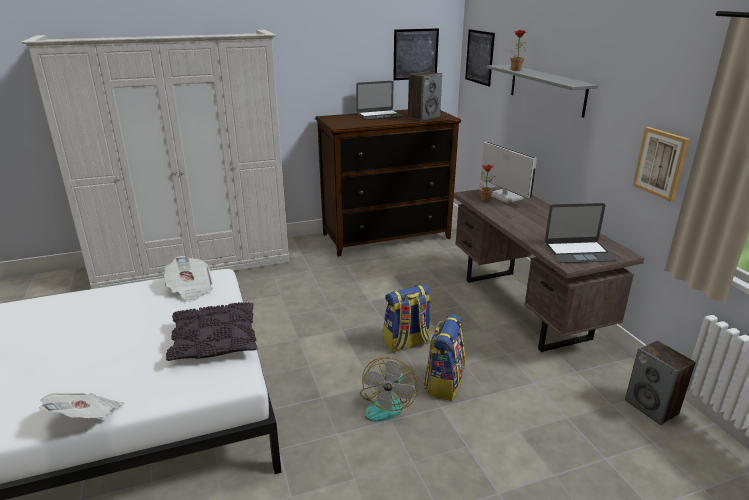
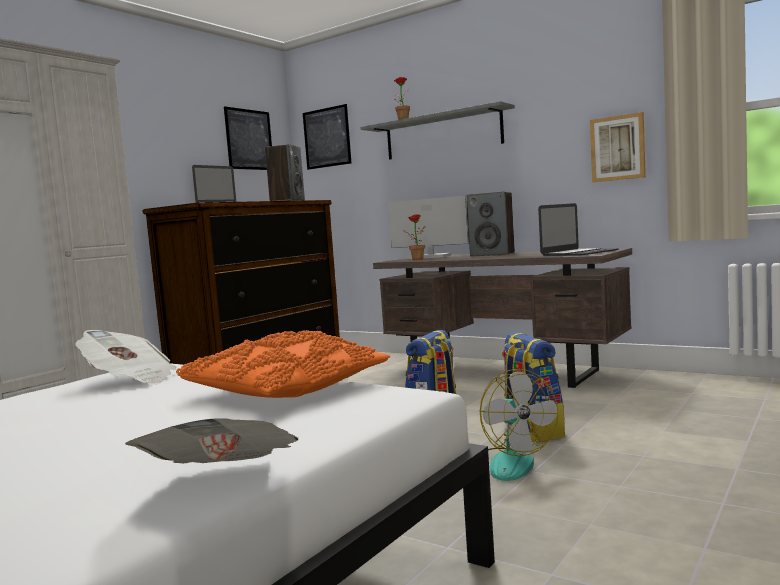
camera: 35 degrees left, 20 degrees down
black pillow [166,302,258,361] -> orange pillow [176,330,390,398]
speaker [625,341,696,425] -> speaker moved to [467,192,515,256]

